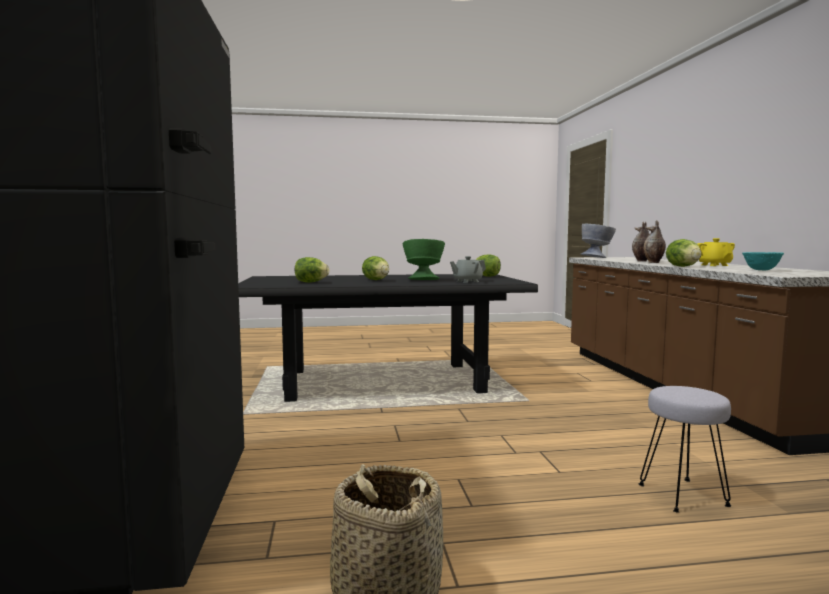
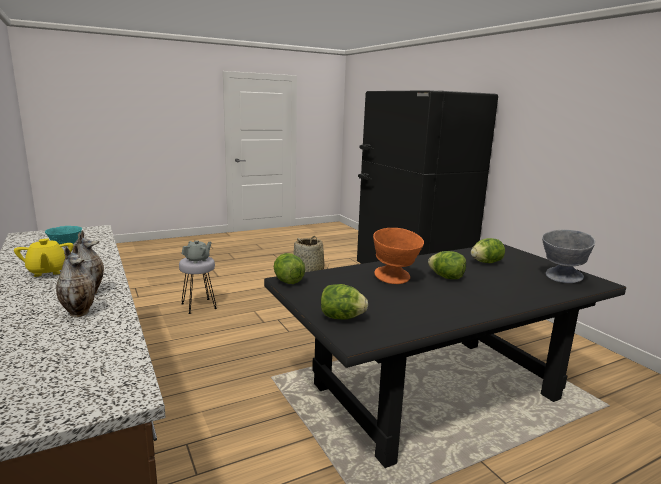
camera: 160 degrees right, 10 degrees up
green bowl [402,239,445,280] -> orange bowl [373,228,424,284]
grey teapot [450,256,486,283] -> grey teapot moved to [182,240,212,263]
grey bowl [581,224,616,258] -> grey bowl moved to [542,230,595,283]
lettuce [666,239,701,267] -> lettuce moved to [274,253,305,284]

